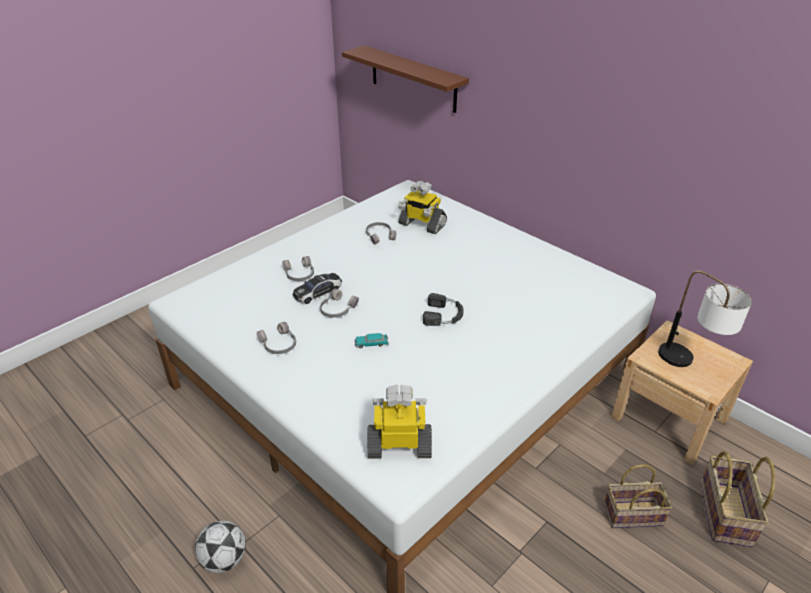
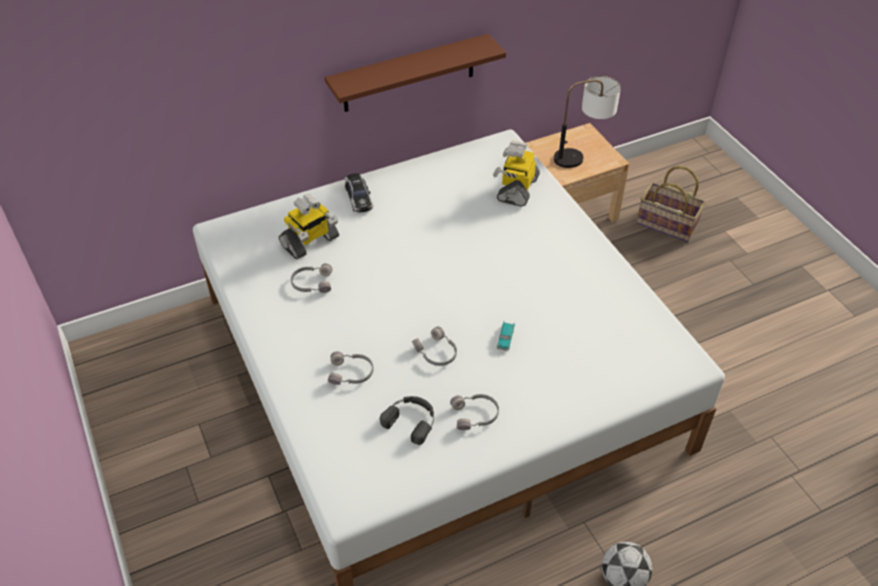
camera: 70 degrees left, 10 degrees up
toy car [293,273,342,304] -> toy car moved to [345,173,373,213]
brown shelf [342,46,469,113] -> brown shelf moved to [325,34,506,112]
toy robot [368,384,432,459] -> toy robot moved to [493,140,540,207]
black headphones [423,293,464,326] -> black headphones moved to [380,396,434,445]
basket [604,464,672,528] -> none

